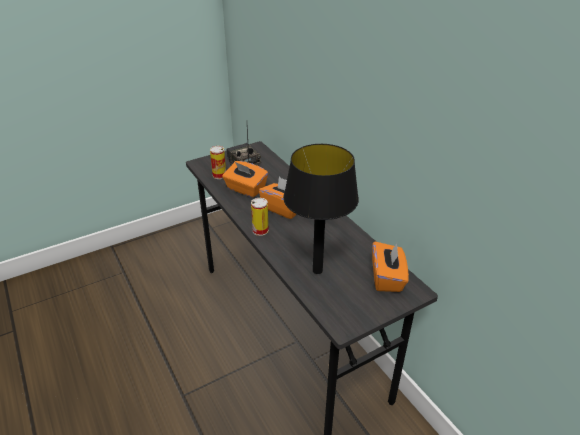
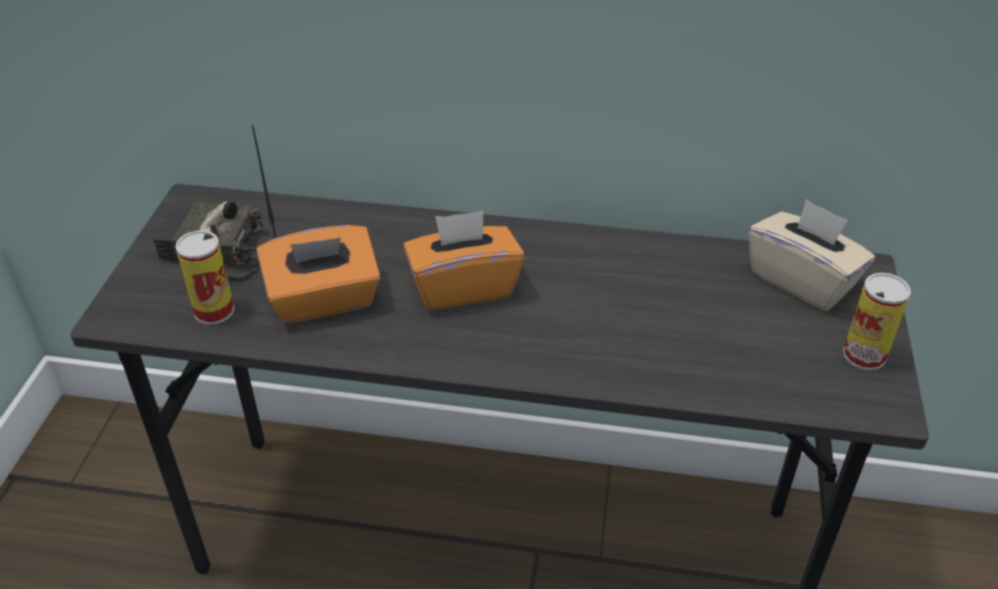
camera: 50 degrees left, 5 degrees up
can [251,198,269,236] -> can moved to [843,273,911,371]
black table lamp [283,144,359,274] -> none
orange tissue box [372,242,409,292] -> beige tissue box [749,199,875,311]

